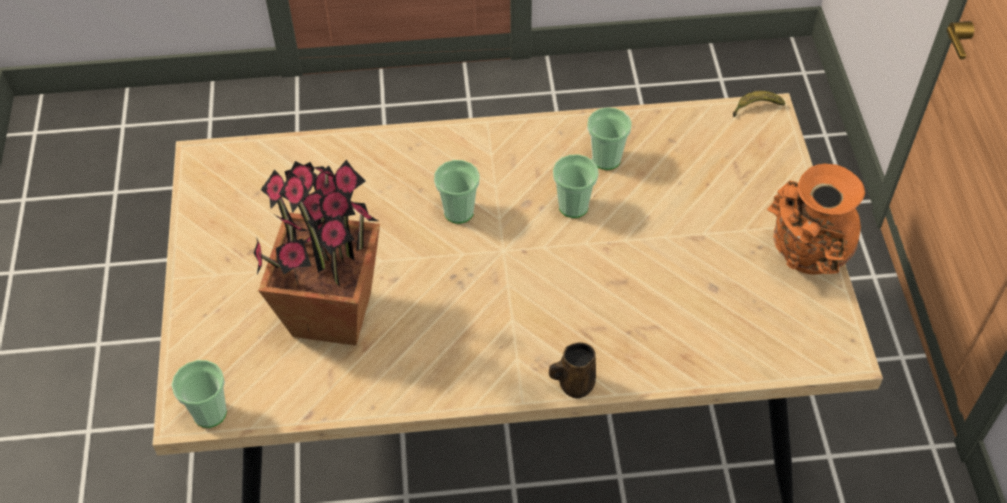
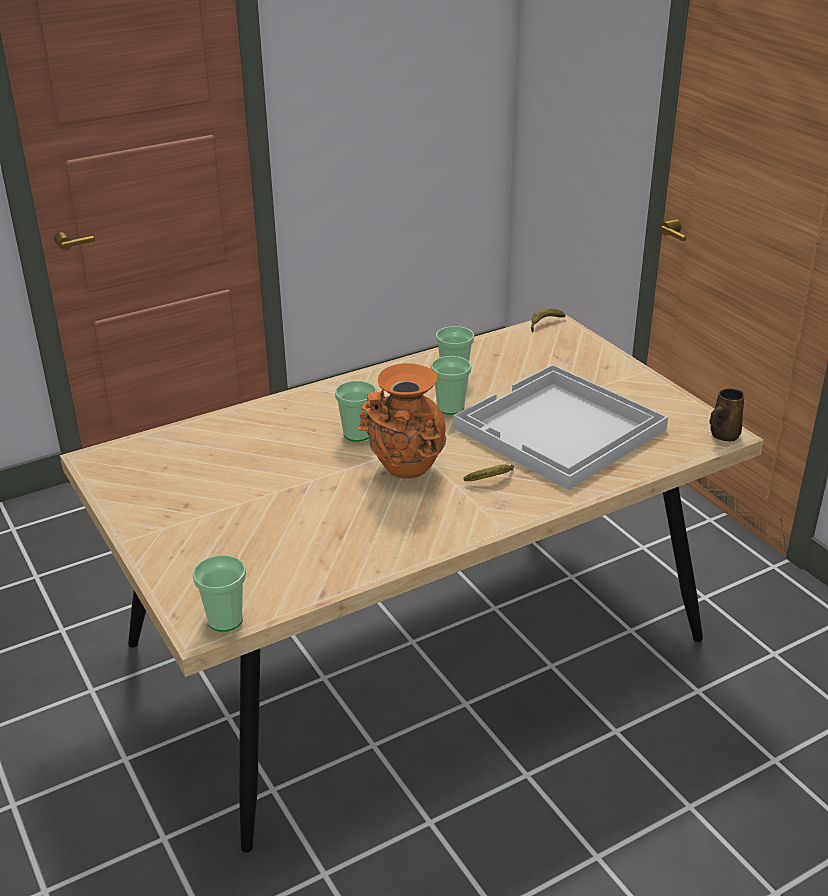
camera: 25 degrees left, 20 degrees down
potted plant [254,160,380,346] -> none
brown mug [549,342,596,399] -> brown mug moved to [709,388,744,441]
orange vase [767,164,865,275] -> orange vase moved to [357,363,446,479]
none -> white tray [453,364,668,490]
none -> banana [463,464,514,481]

